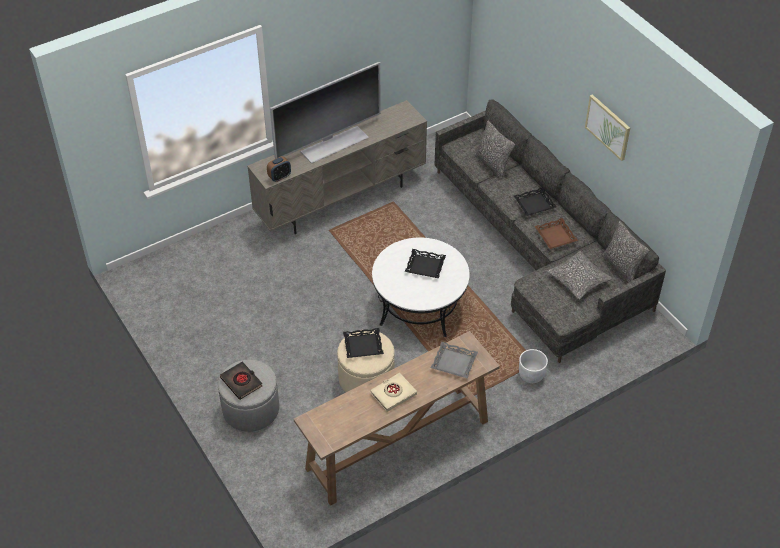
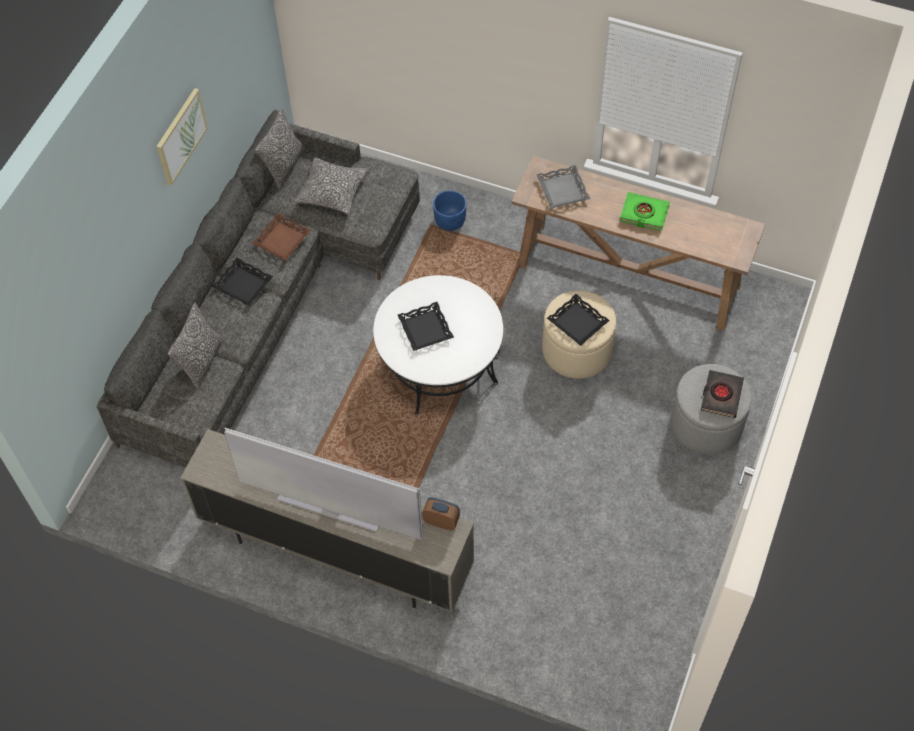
camera: 125 degrees left, 10 degrees up
beige book [370,373,417,412] -> green book [620,192,670,231]
white planter [519,349,548,383] -> blue planter [433,190,466,231]

